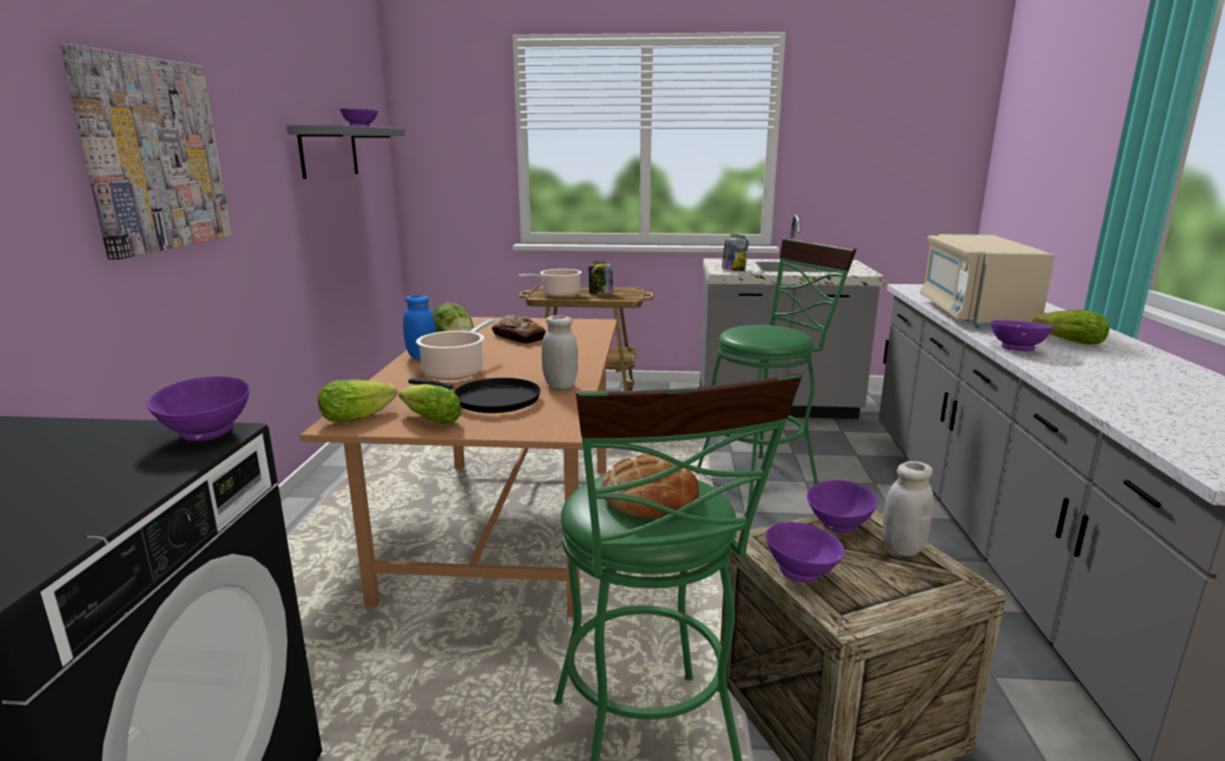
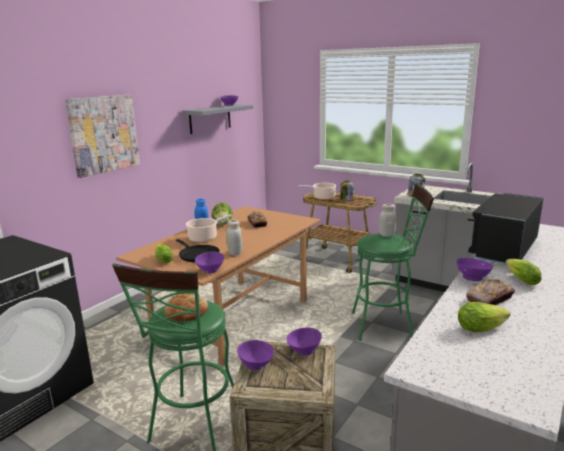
camera: 30 degrees right, 0 degrees up
purple bowl [146,376,249,441] -> purple bowl moved to [195,252,224,273]
lettuce [318,379,397,423] -> lettuce moved to [458,302,510,332]
white jar [883,461,934,556] -> white jar moved to [379,204,397,237]
beige microwave [920,234,1055,328] -> black microwave [468,193,544,265]
none -> bread [466,279,515,305]

